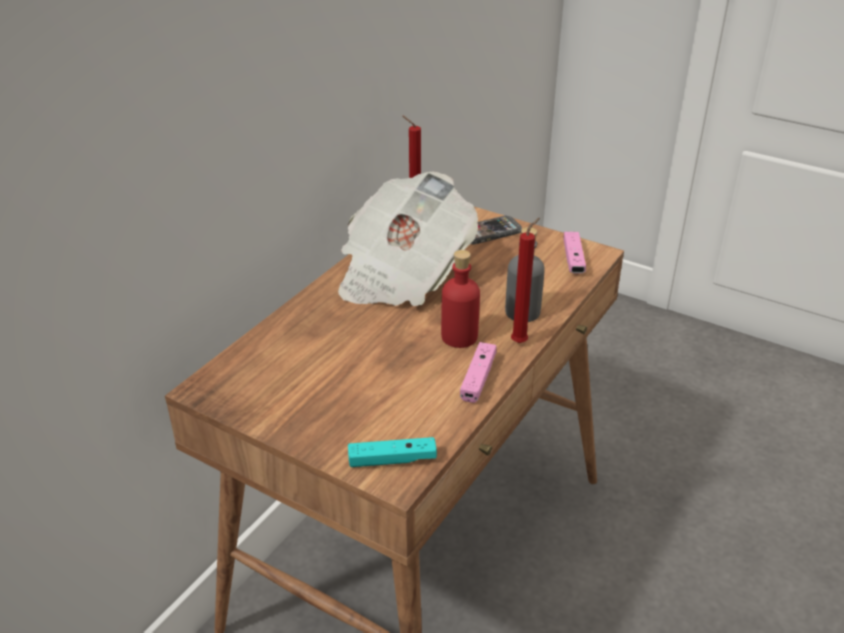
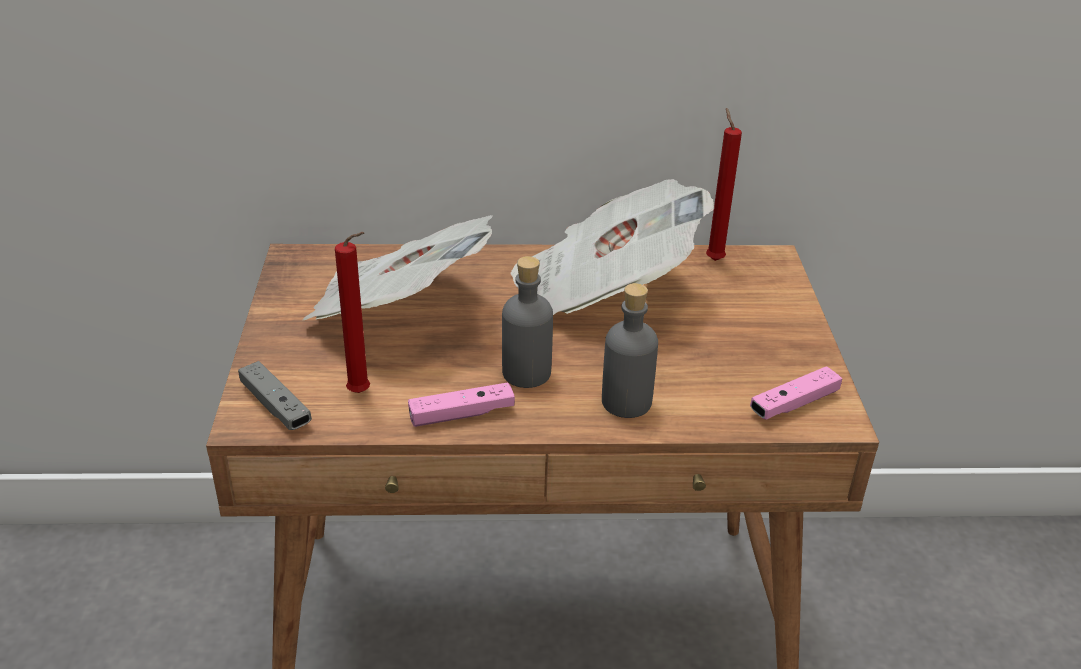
camera: 55 degrees right, 0 degrees up
turquoise game controller [348,437,437,467] -> grey game controller [238,361,312,430]
red bottle [441,250,480,348] -> grey bottle [502,256,553,388]
phone [471,216,522,245] -> none
red candle [511,218,540,343] -> red candle moved to [335,232,370,393]
none -> newspaper [303,215,493,320]

